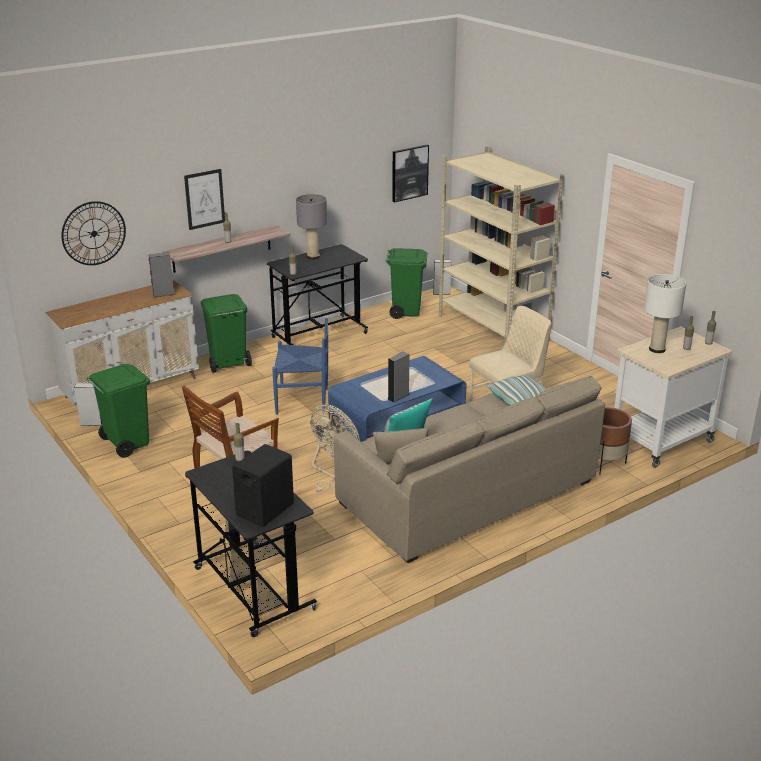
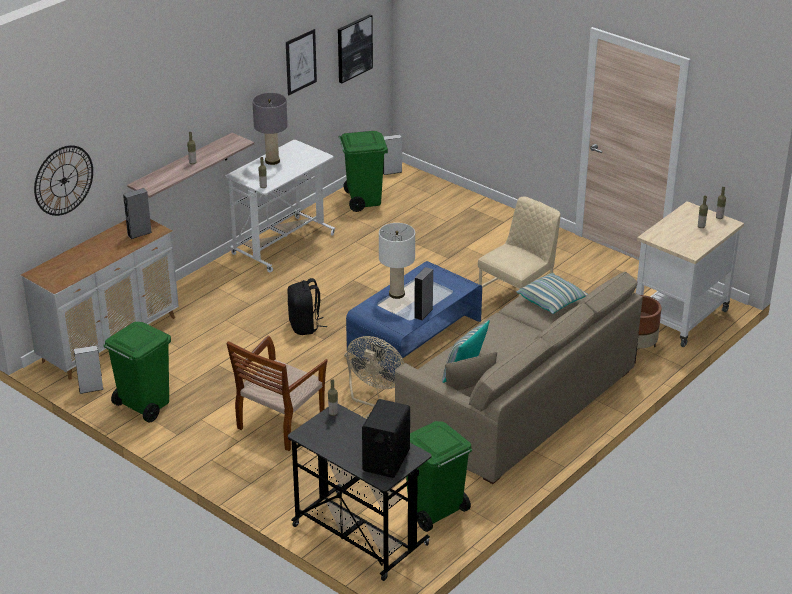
camera: 15 degrees left, 5 degrees up
picture [184,169,225,230] -> picture moved to [286,29,317,95]
green trash can [201,294,252,373] -> green trash can moved to [406,421,472,532]
black desk [267,244,368,345] -> white desk [226,140,335,273]
blue chair [272,318,328,415] -> black backpack [287,278,327,335]
beige bookcase [439,147,564,345] -> none
white table lamp [644,274,686,353] -> white table lamp moved to [379,223,415,299]

